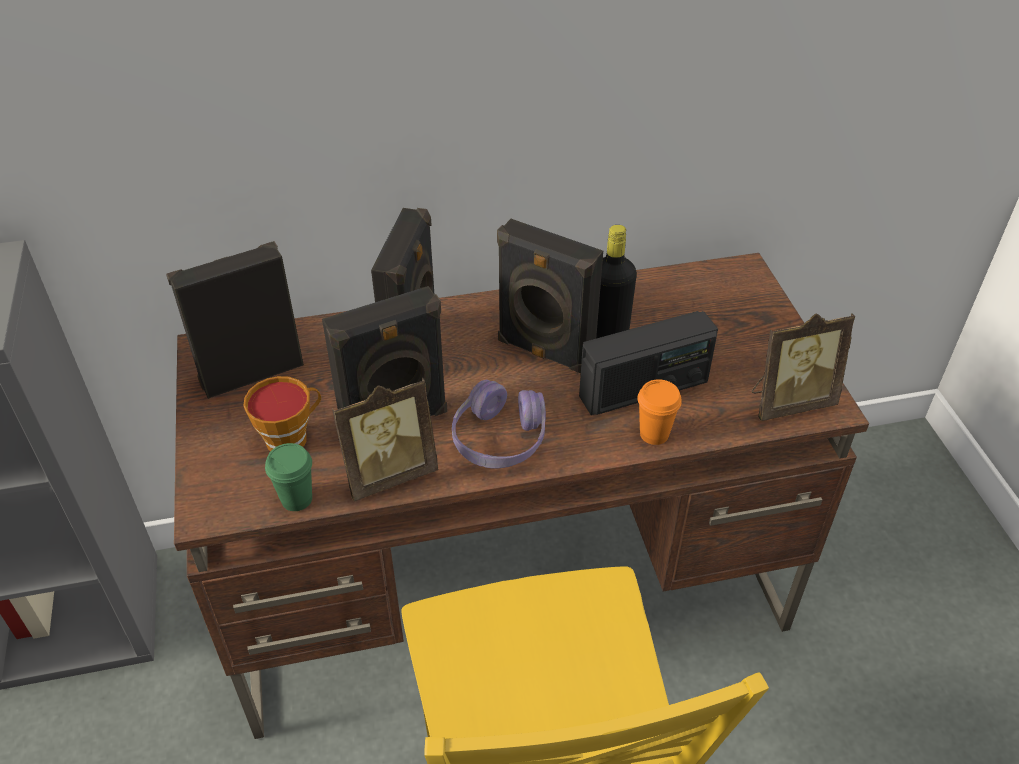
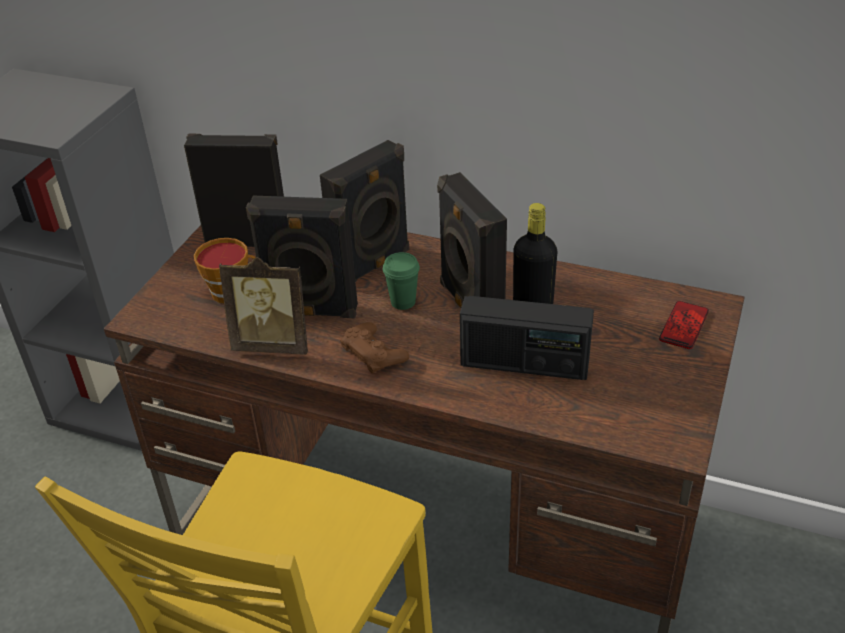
camera: 35 degrees right, 5 degrees down
green cup [265,443,312,511] -> green cup moved to [383,252,420,310]
purple headphones [452,380,546,468] -> brown game controller [340,322,409,374]
orange cup [637,379,682,445] -> none
picture frame [752,313,855,421] -> none
none -> phone [659,301,709,349]

